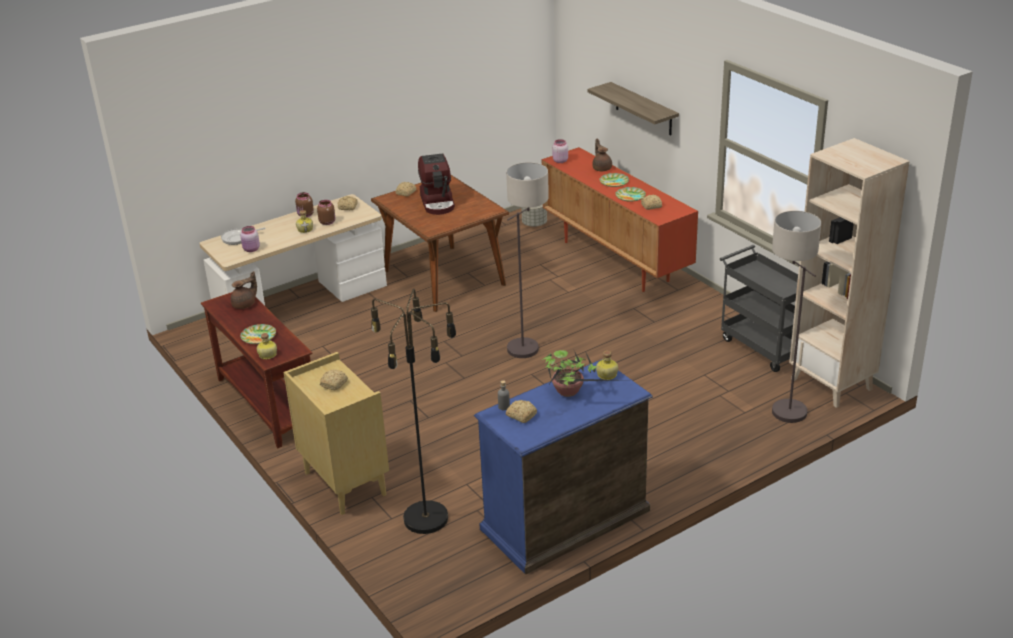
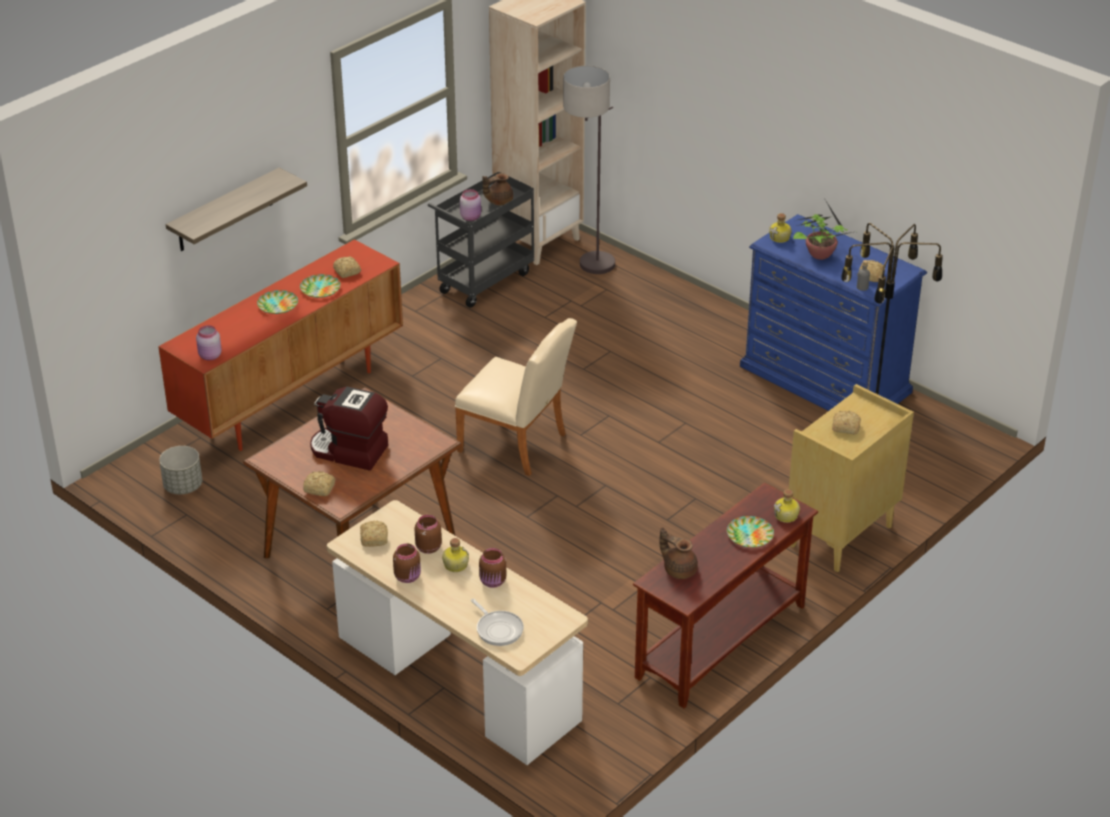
camera: 105 degrees left, 5 degrees up
pink jar [240,226,260,252] -> pink jar moved to [460,189,481,221]
coffee machine [418,154,455,215] -> coffee machine turned 135 degrees counterclockwise [310,386,388,471]
grey floor lamp [506,162,549,358] -> beige chair [455,318,577,476]
brown teapot [592,139,612,171] -> brown teapot moved to [483,173,513,205]
none -> brown jar [479,548,506,588]

